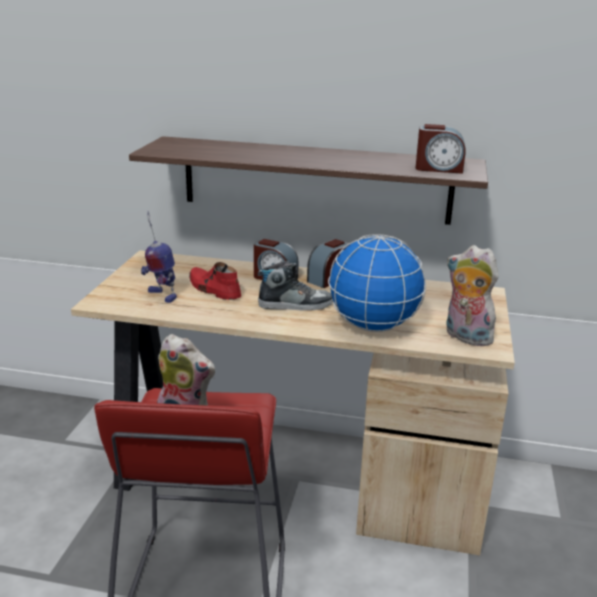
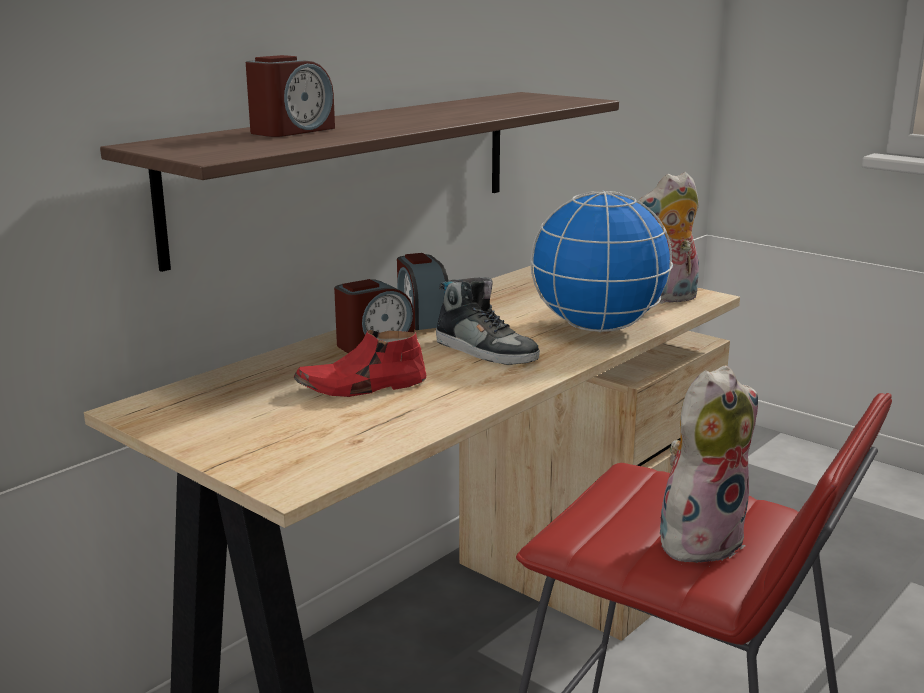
camera: 60 degrees left, 5 degrees down
toy robot [141,211,177,303] -> none
shoe [258,261,333,310] -> shoe turned 105 degrees clockwise [436,277,540,365]
alarm clock [416,124,465,174] -> alarm clock moved to [246,55,335,137]

